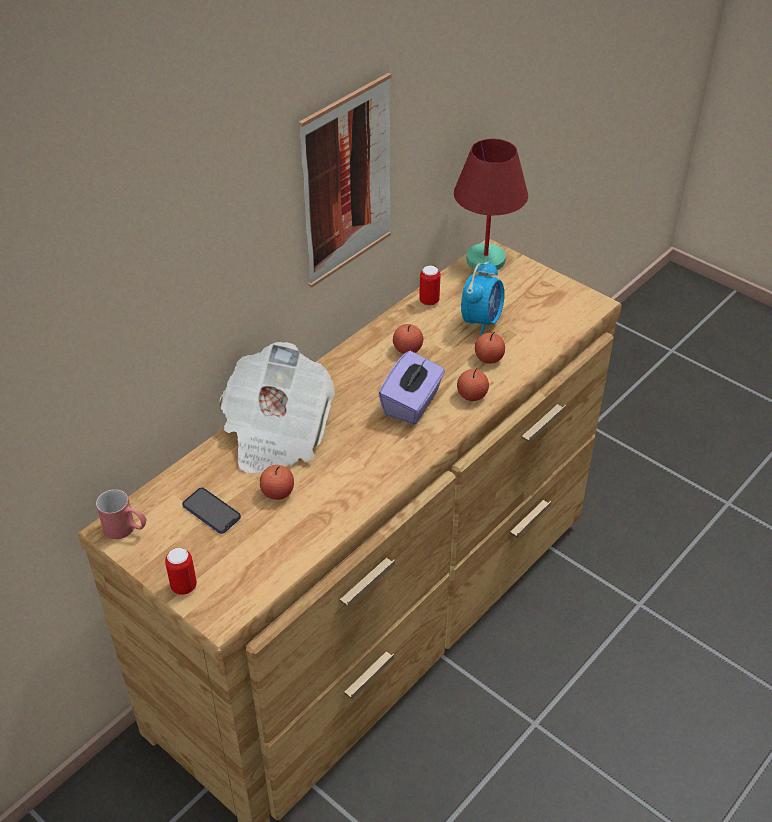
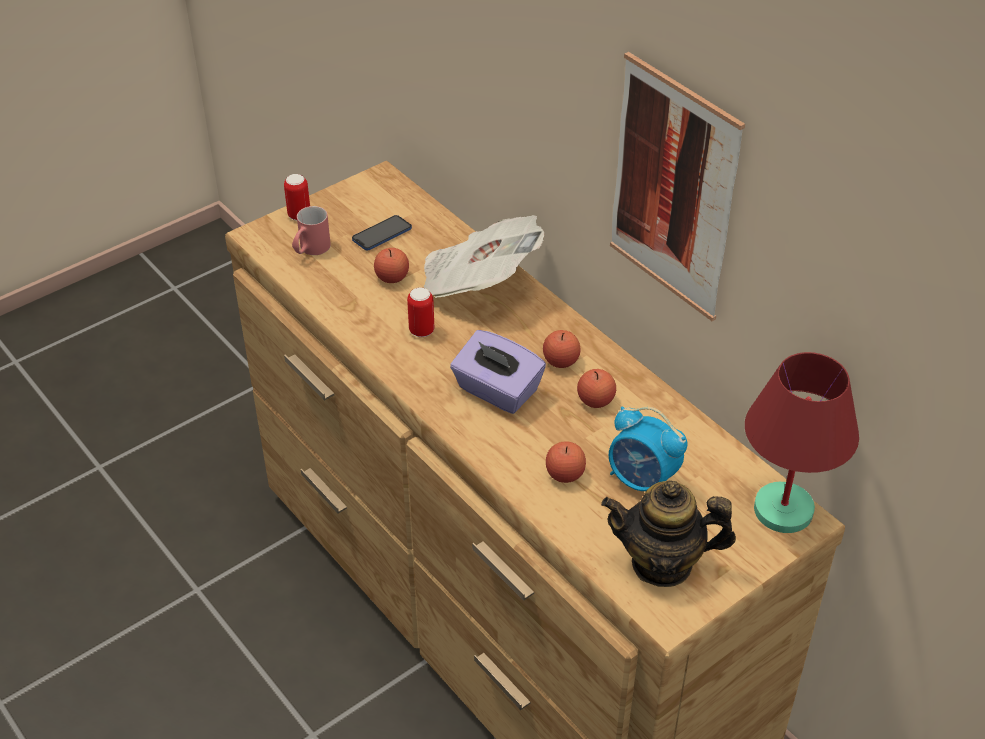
camera: 100 degrees right, 0 degrees up
red mug [96,489,146,539] -> red mug moved to [292,206,331,255]
can [419,266,441,306] -> can moved to [407,287,434,337]
apple [457,368,489,401] -> apple moved to [543,330,580,368]
none -> teapot [601,480,736,587]

